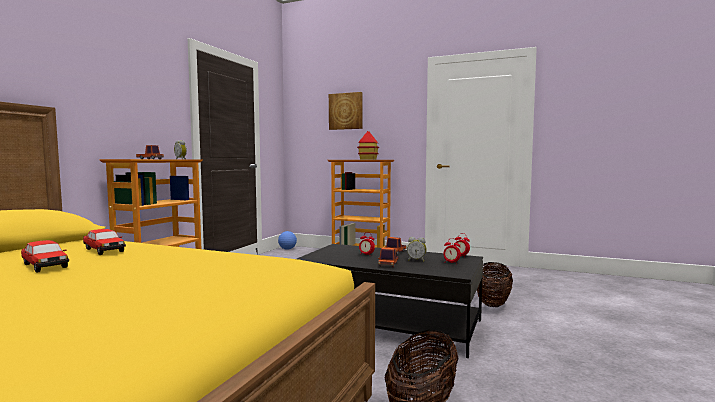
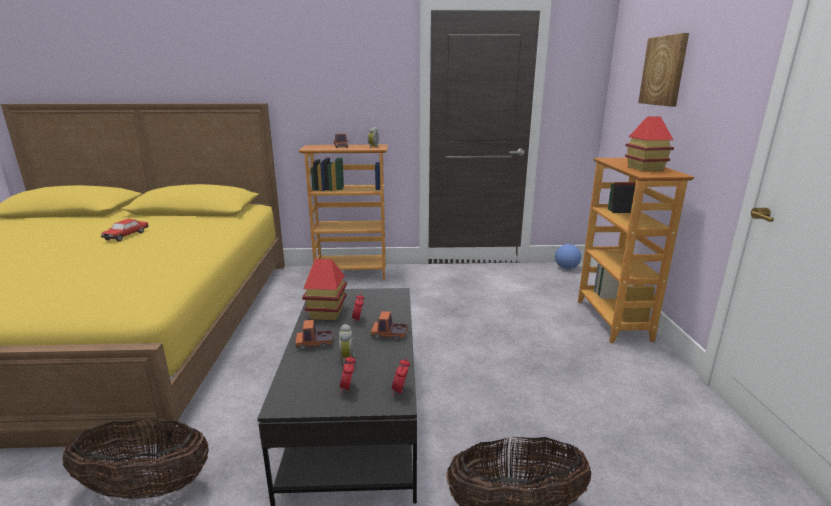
camera: 65 degrees right, 15 degrees up
toy car [83,229,126,255] -> none
none -> toy house [302,259,347,320]

